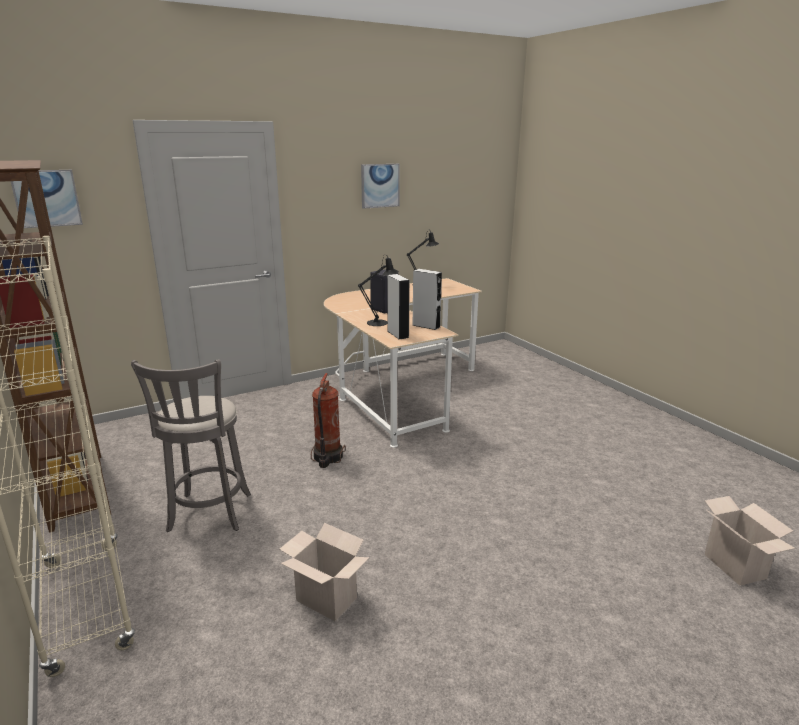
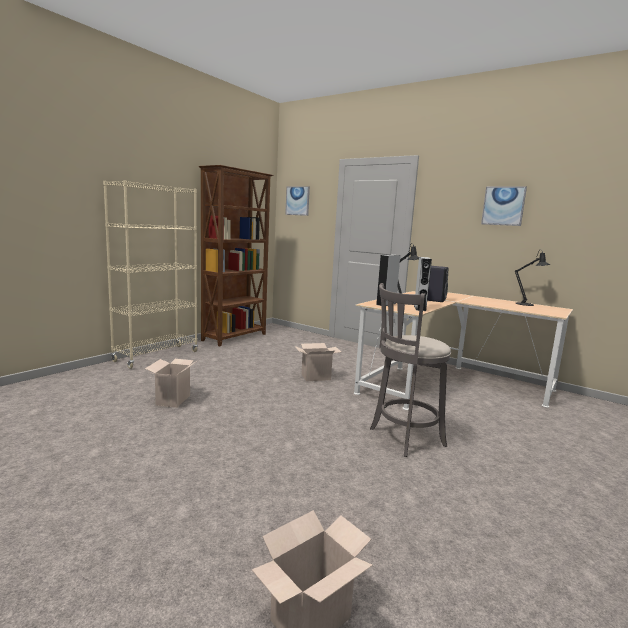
camera: 65 degrees right, 10 degrees down
grey stool [131,359,251,532] -> grey stool moved to [370,283,451,457]
fire extinguisher [311,373,346,468] -> cardboard box [295,343,341,381]

